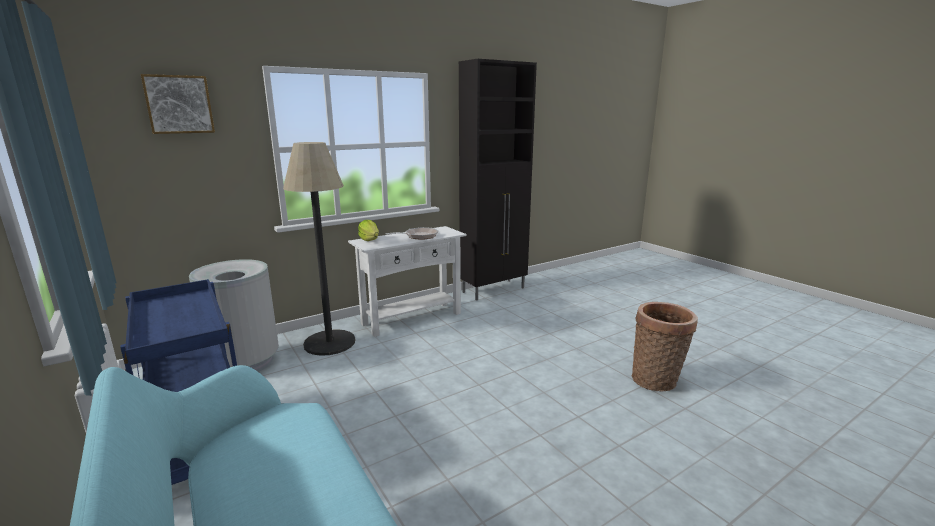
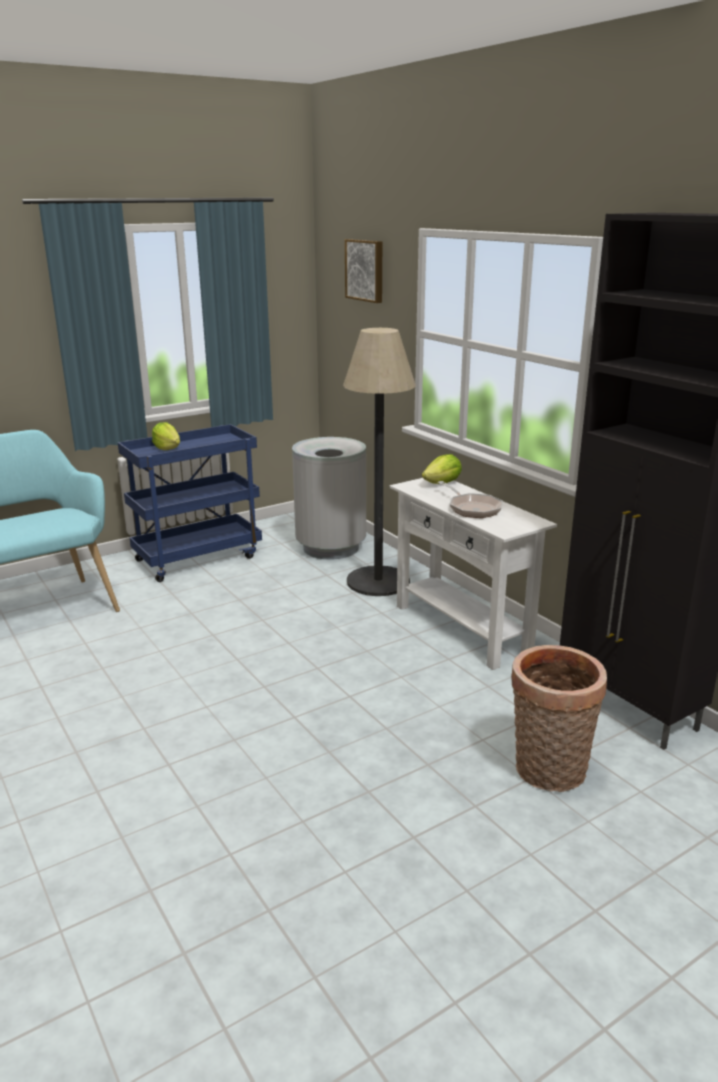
camera: 90 degrees right, 5 degrees up
basket [632,302,698,392] -> basket moved to [511,645,607,792]
none -> lettuce [152,422,180,450]

